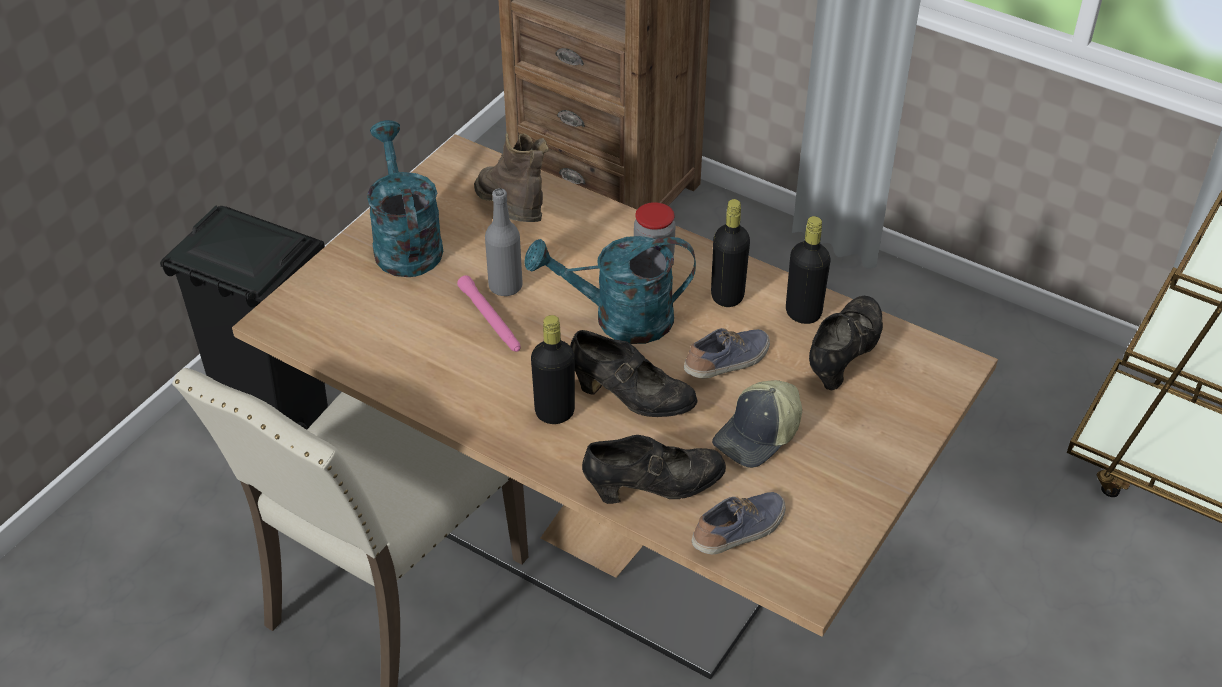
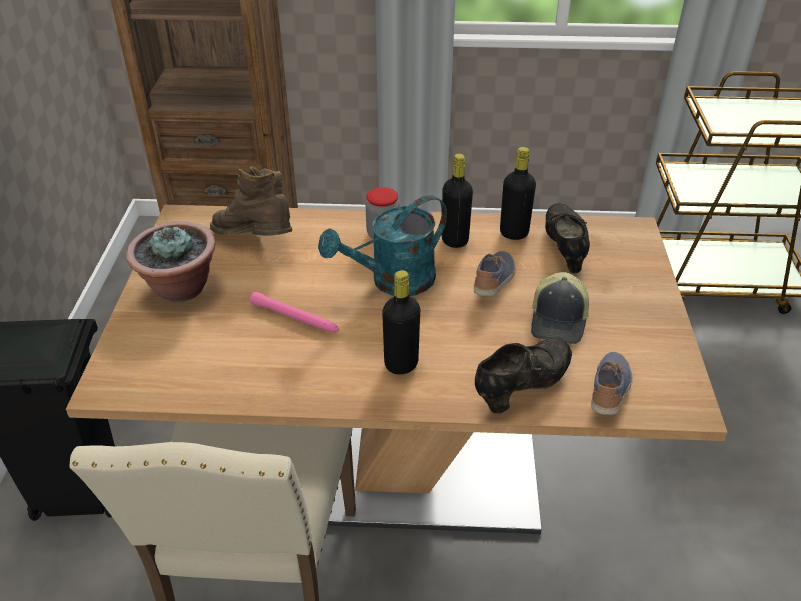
camera: 30 degrees left, 5 degrees down
turquoise watering can [367,120,443,277] -> potted plant [126,221,216,302]
grey bottle [485,188,523,297] -> none
black shoe [570,330,698,417] -> none

